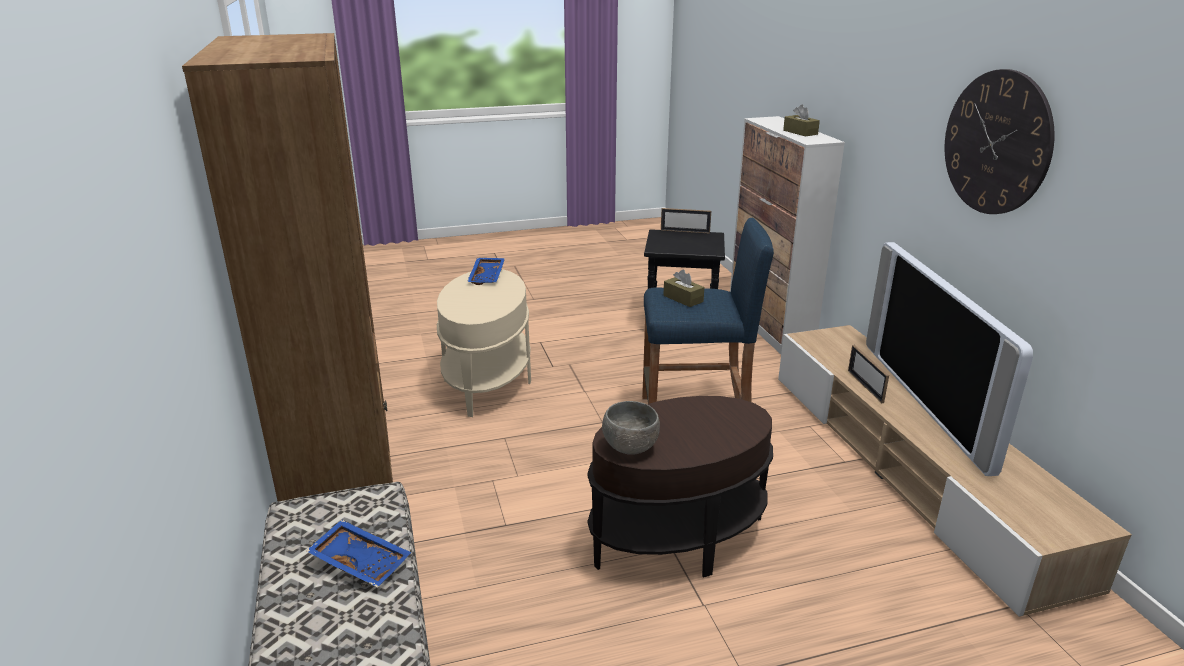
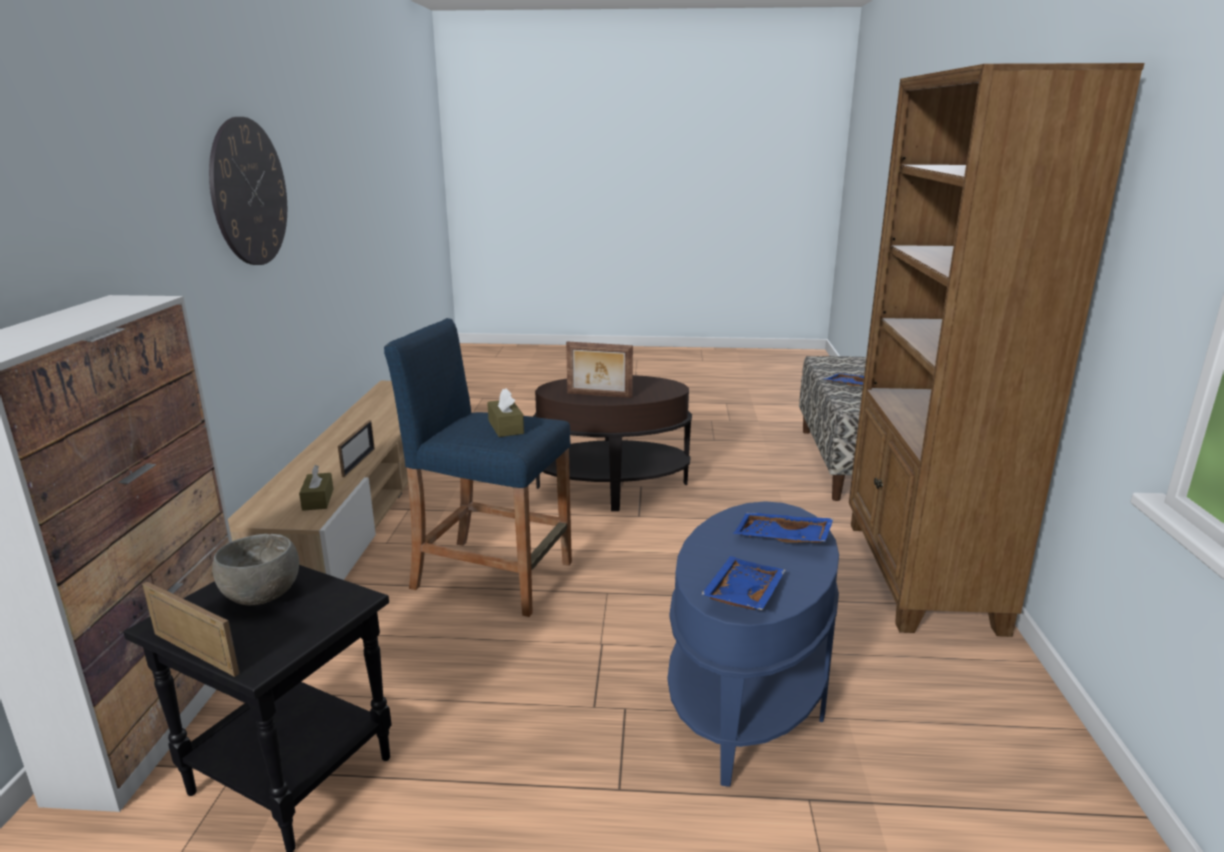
camera: 160 degrees left, 5 degrees down
beige side table [437,269,531,417] -> blue side table [668,501,839,787]
grey bowl [602,401,660,455] -> grey bowl moved to [212,534,299,605]
brown tissue box [783,104,820,137] -> brown tissue box moved to [299,465,334,511]
television [866,242,1033,476] -> none
none -> picture frame [566,341,633,398]
none -> blue tray [733,513,834,543]

